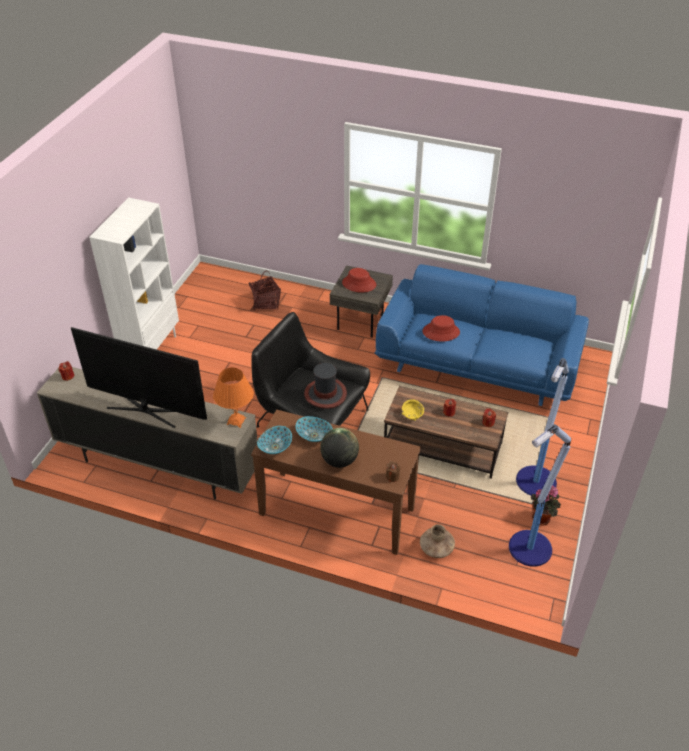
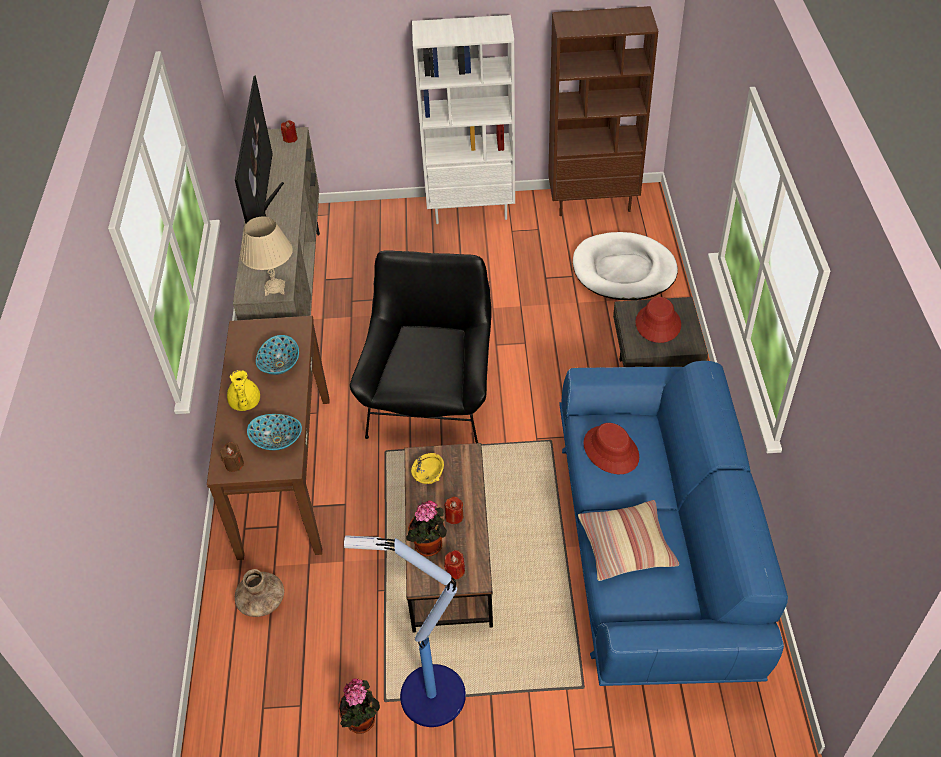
camera: 70 degrees right, 5 degrees up
orange table lamp [213,368,254,428] -> beige table lamp [240,216,293,296]
basket [249,271,281,310] -> white dog bed [573,232,678,300]
bowl [257,426,292,454] -> bowl moved to [247,414,302,451]
hat [304,363,347,409] -> none
globe [320,428,359,468] -> yellow teapot [227,370,260,411]
floor lamp [509,424,571,567] -> none
none -> potted plant [406,500,447,556]
none -> brown bookcase [548,6,658,216]
none -> pillow [578,500,679,581]

